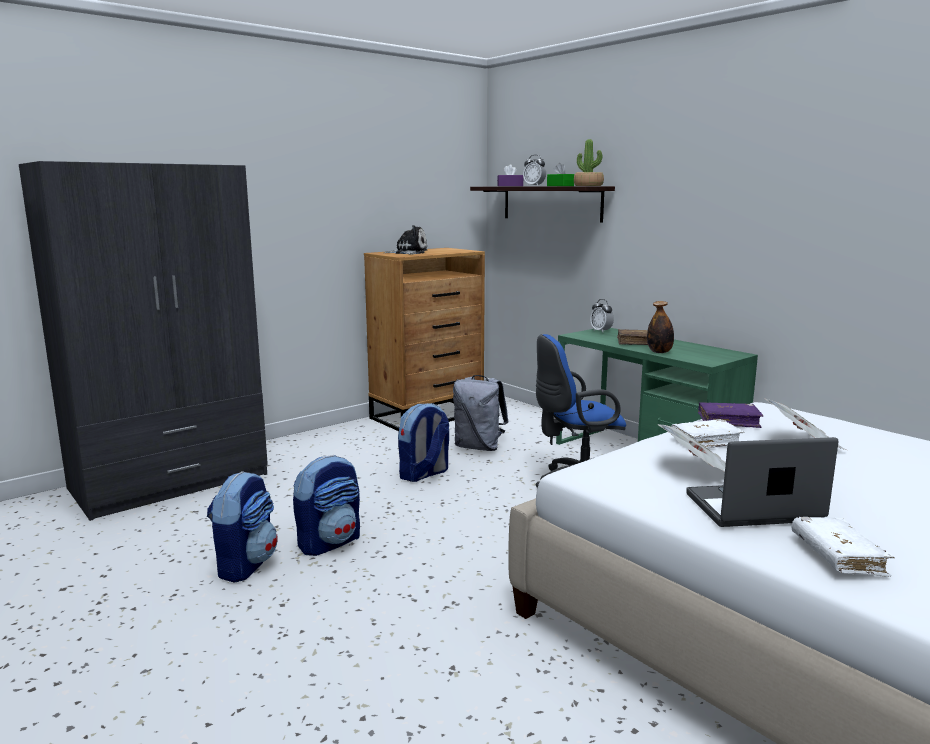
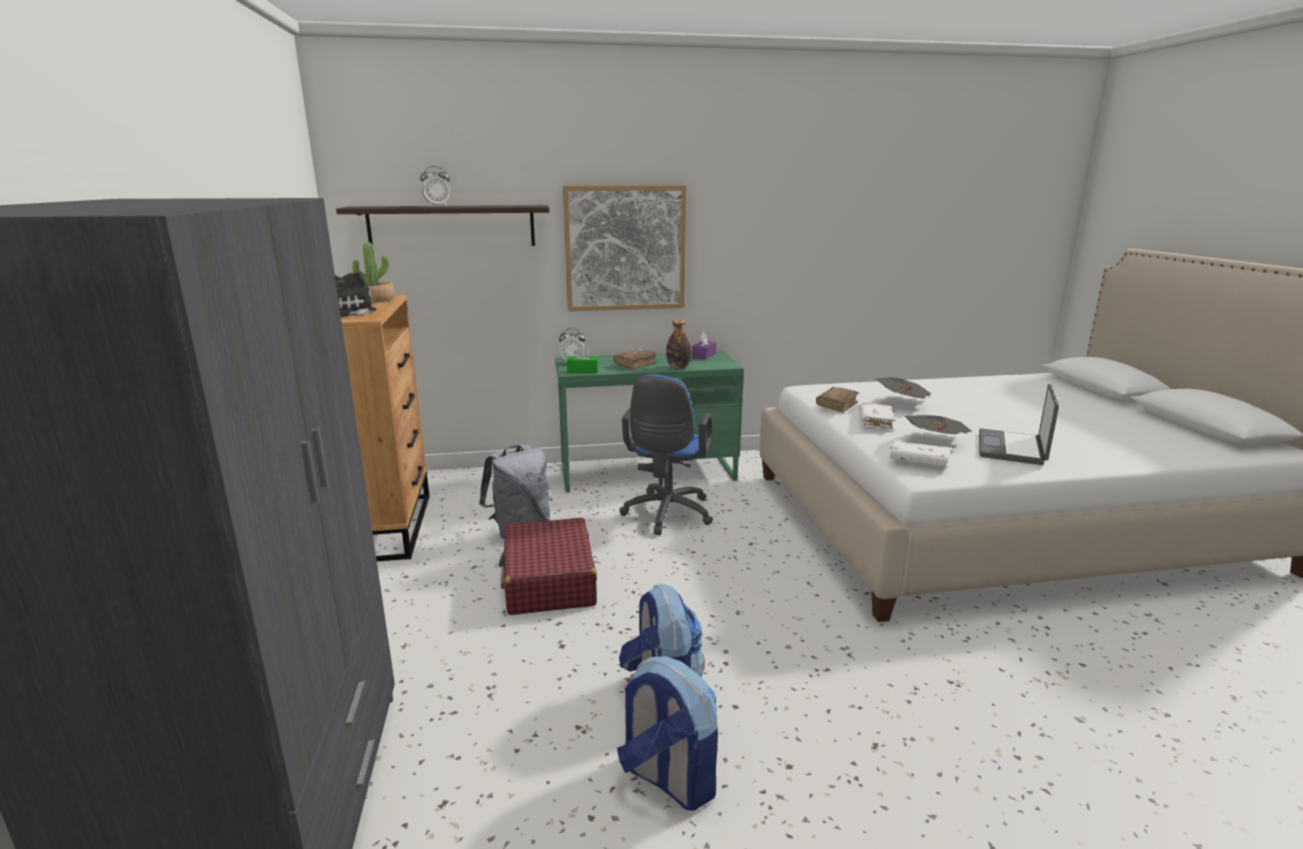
camera: 60 degrees left, 5 degrees up
backpack [398,403,449,482] -> red suitcase [499,518,597,615]
purple tissue box [497,164,523,186] -> purple tissue box moved to [692,332,716,360]
green tissue box [547,163,574,186] -> green tissue box moved to [566,346,598,373]
potted plant [574,139,604,186] -> potted plant moved to [352,242,395,302]
purple book [698,402,764,428] -> brown book [816,387,860,413]
white book [791,517,895,577] -> white book moved to [890,440,951,468]
none -> picture [563,185,686,311]

